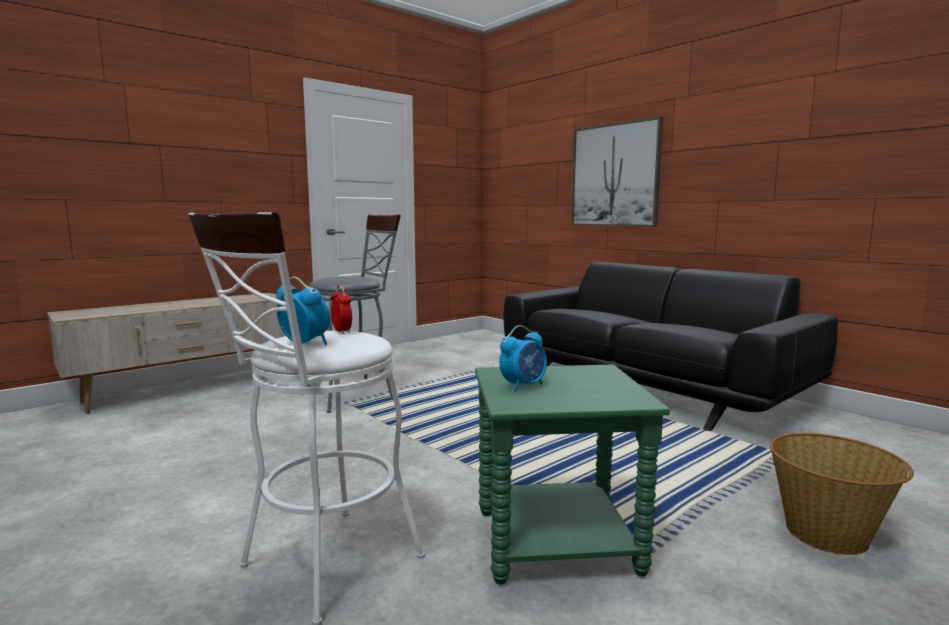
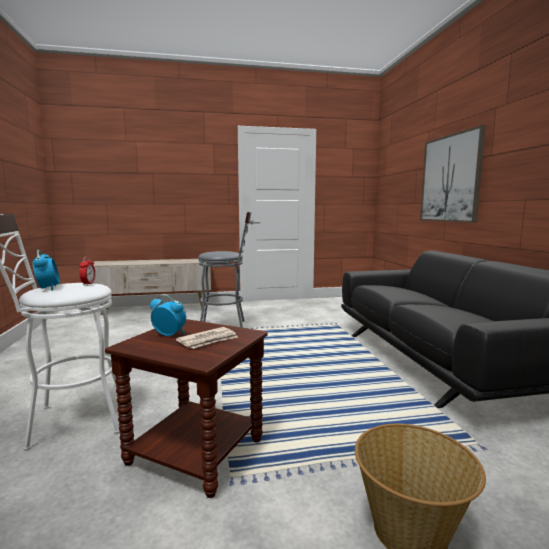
camera: 30 degrees right, 0 degrees up
green side table [475,365,670,585] -> brown side table [105,319,268,498]
alarm clock [499,325,547,391] -> alarm clock turned 150 degrees counterclockwise [150,294,186,336]
none -> newspaper [176,327,238,349]

